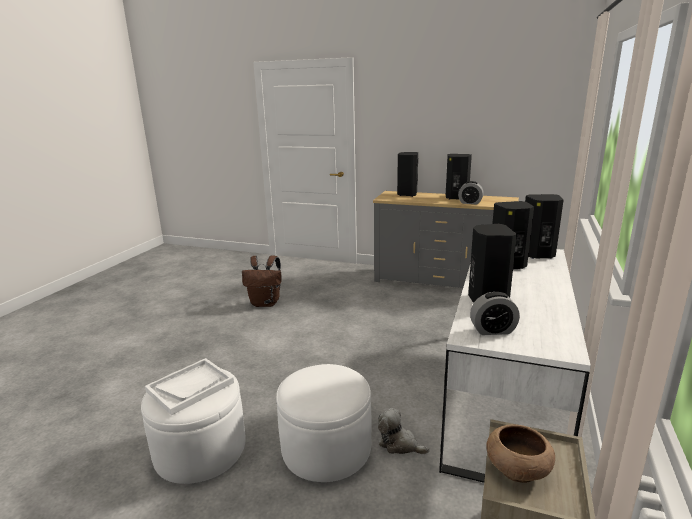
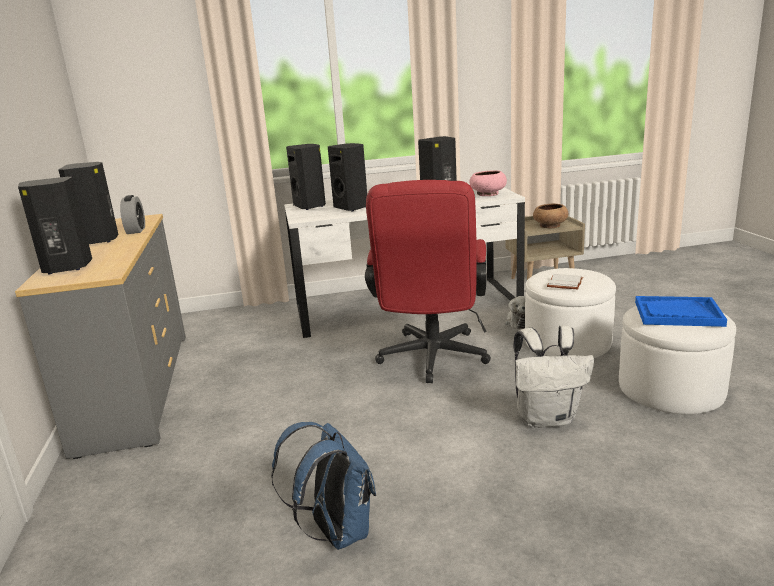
camera: 120 degrees left, 0 degrees up
white tray [145,358,234,415] -> blue tray [635,296,727,327]
brown backpack [242,255,281,307] -> blue backpack [271,422,376,550]
alarm clock [470,292,520,335] -> pink bowl [469,170,507,196]
none -> red office chair [365,180,491,383]
none -> white backpack [514,325,594,428]
none -> white book [547,274,583,289]

